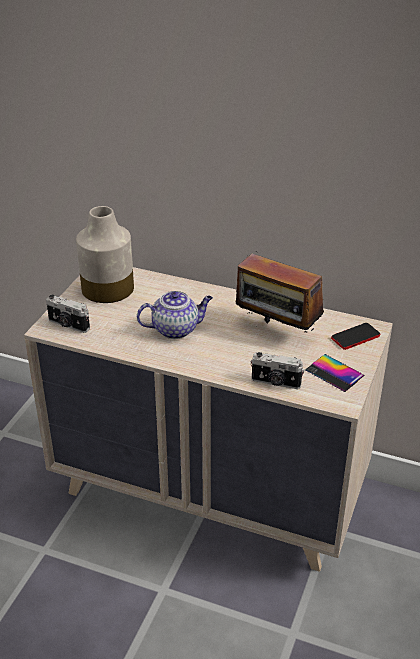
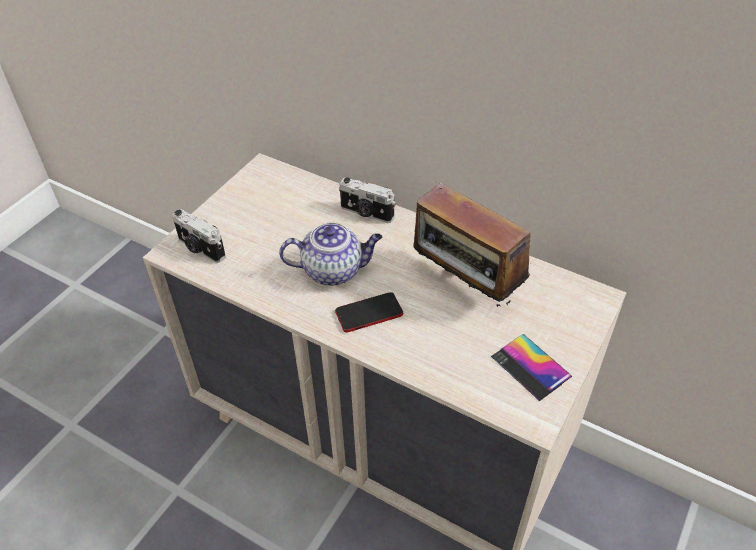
camera: 10 degrees right, 10 degrees up
beige vase [76,206,134,303] -> none
camera [251,352,304,389] -> camera moved to [339,177,396,223]
phone [331,323,380,350] -> phone moved to [335,292,403,332]

